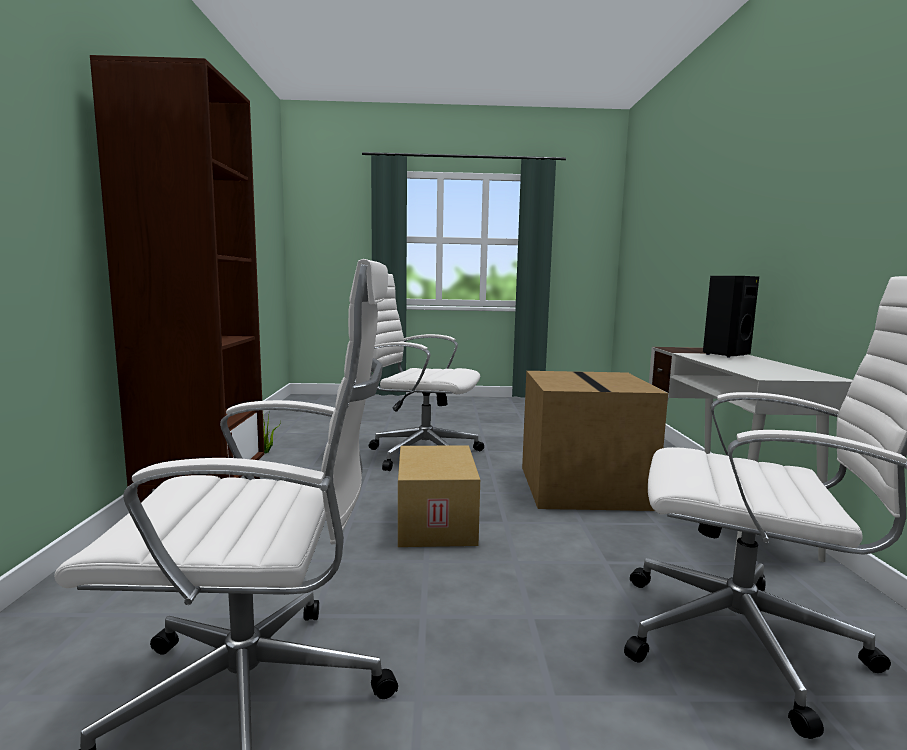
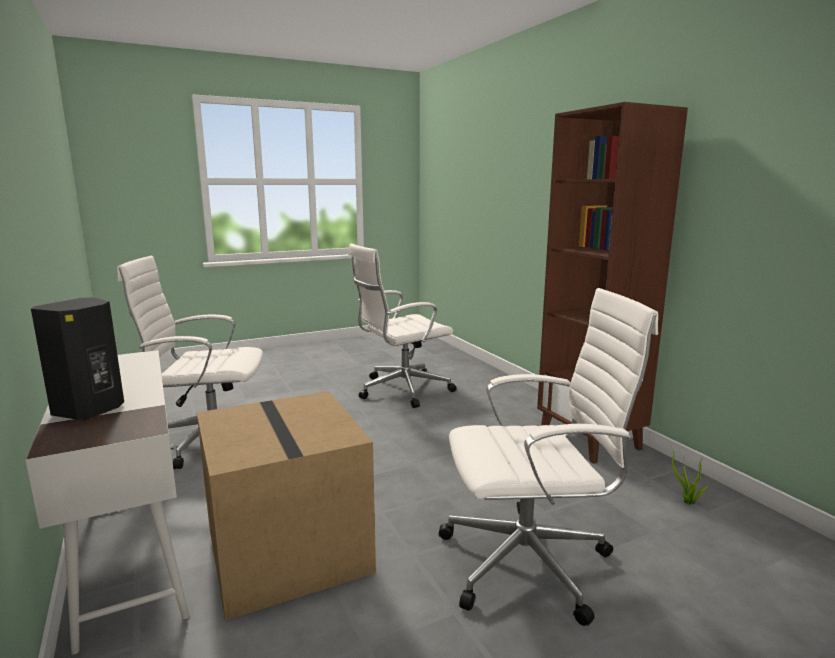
camera: 155 degrees right, 5 degrees up
cardboard box [398,446,480,547] -> none

